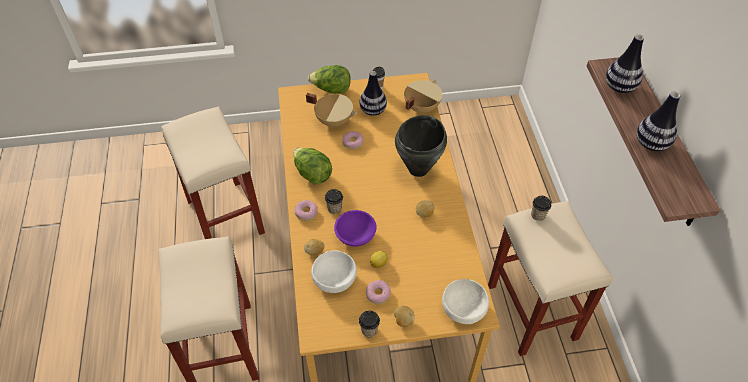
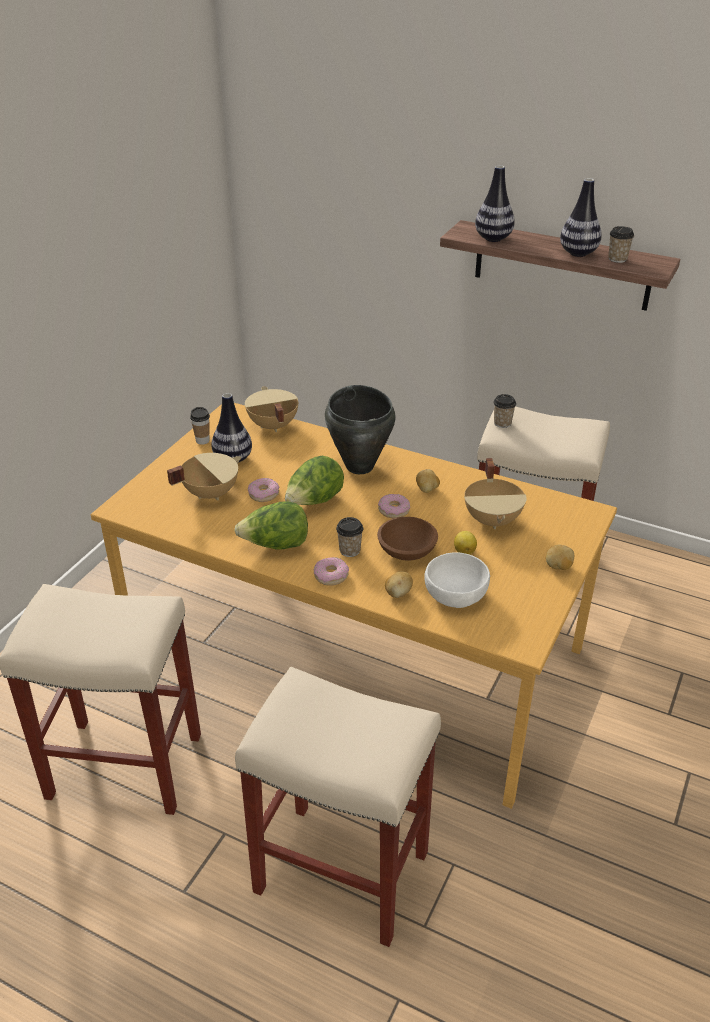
camera: 55 degrees left, 15 degrees down
lettuce [308,65,351,94] -> lettuce moved to [285,456,344,505]
purple bowl [334,210,377,247] -> brown bowl [377,517,438,561]
cup [359,311,380,337] -> cup moved to [608,226,634,263]
donut [366,280,391,304] -> donut moved to [378,494,410,518]
white bowl [442,279,489,324] -> none
none -> beige cooking pot [464,458,527,529]

